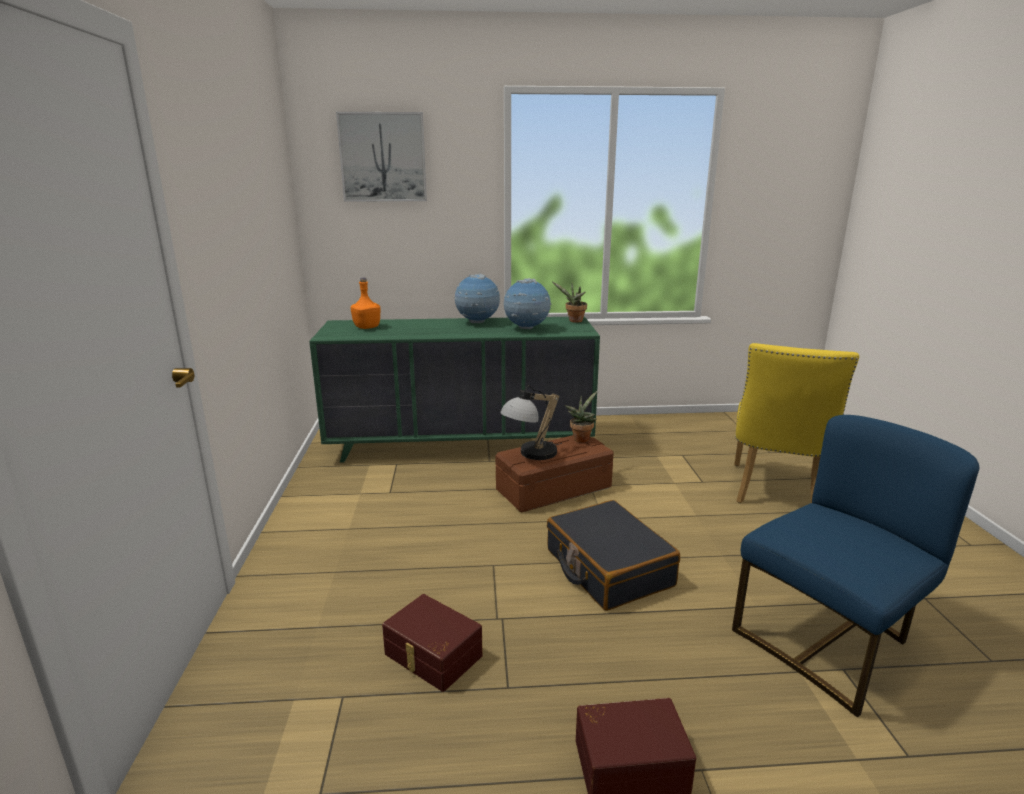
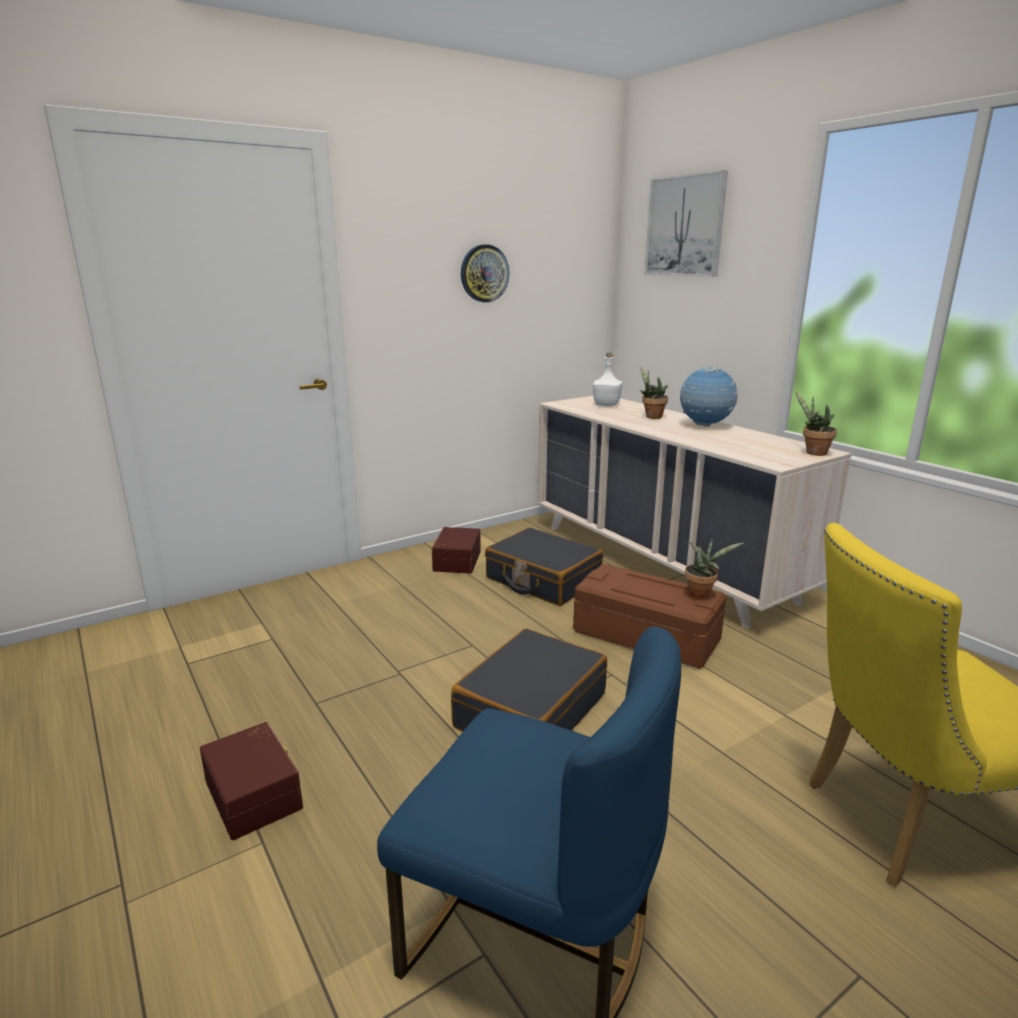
camera: 60 degrees right, 0 degrees up
green dresser [309,316,600,463] -> beige dresser [538,396,851,629]
orange bottle [350,278,380,329] -> white bottle [593,353,622,406]
brown storage box [382,594,483,692] -> brown storage box moved to [432,527,481,574]
table lamp [500,386,562,460] -> none
globe [504,278,552,329] -> none
none -> wall clock [461,244,510,302]
none -> black suitcase [485,527,603,606]
none -> potted plant [640,367,668,419]

